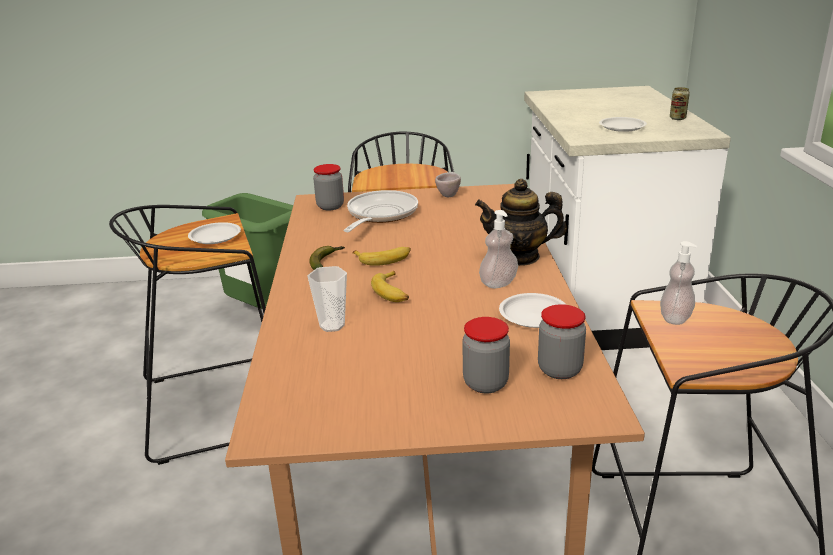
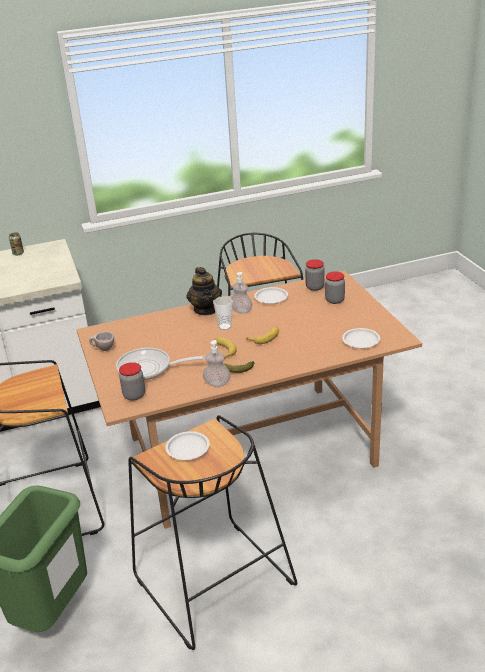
camera: 105 degrees left, 5 degrees up
cup [308,266,347,332] -> cup moved to [213,297,233,330]
white plate [599,117,647,132] -> white plate moved to [342,328,380,348]
soap dispenser [660,241,697,325] -> soap dispenser moved to [203,340,231,387]

